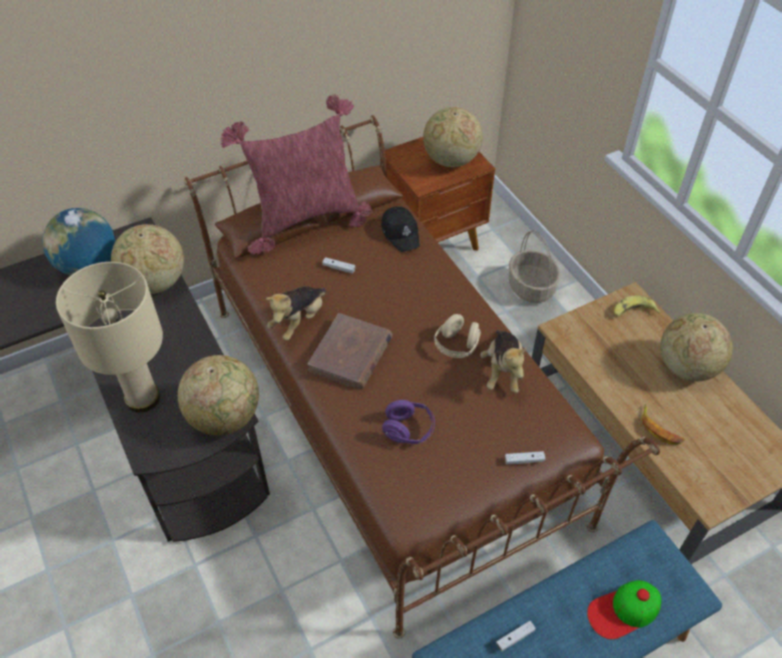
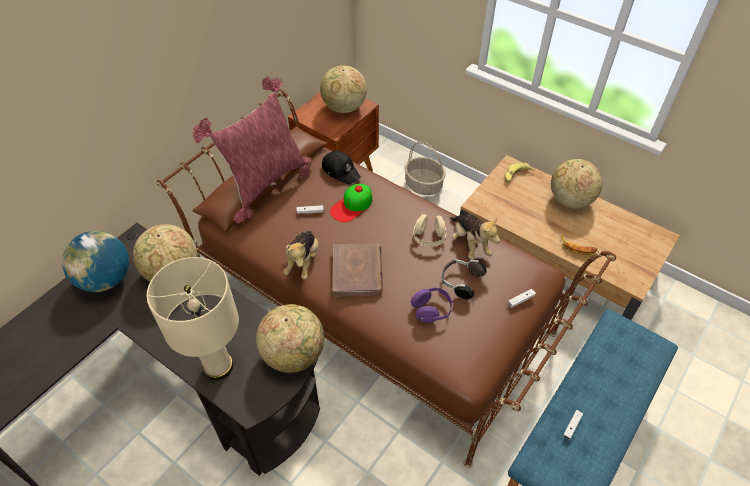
camera: 25 degrees left, 0 degrees up
cap [587,580,661,639] -> cap moved to [330,184,372,222]
none -> headphones [442,259,486,300]

